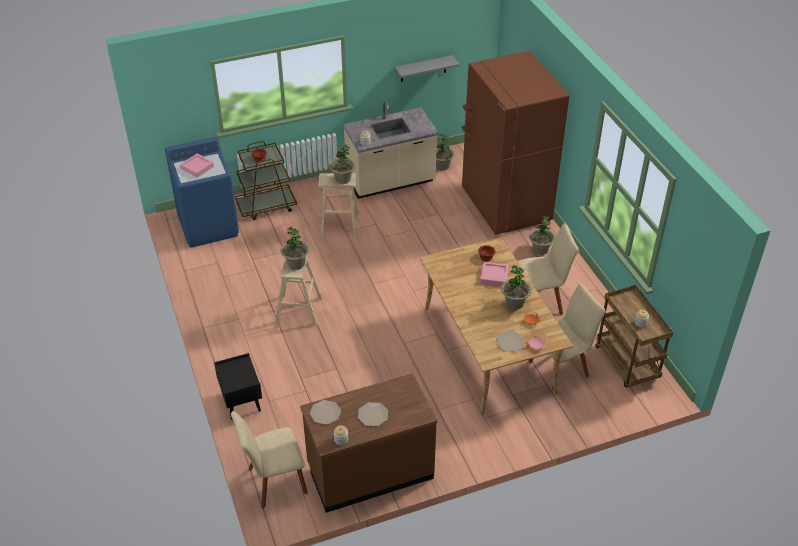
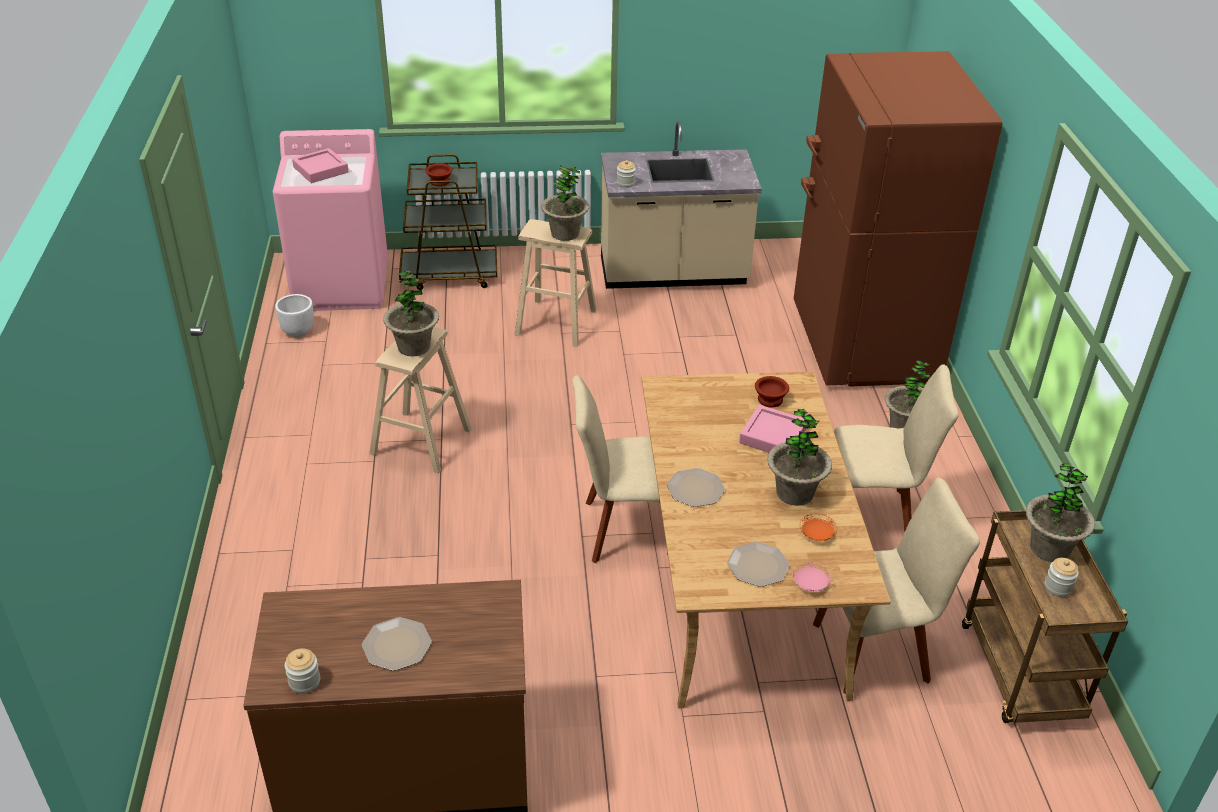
camera: 15 degrees right, 5 degrees down
blue washing machine [165,137,239,248] -> pink washing machine [273,129,388,311]
black nightstand [214,353,262,420] -> none
beige chair [231,411,308,509] -> beige chair moved to [572,375,668,563]
plate [310,400,341,425] -> plate moved to [667,468,725,507]
grey shelf [395,55,459,82] -> none
potted plant [436,134,455,170] -> potted plant moved to [1026,463,1095,562]
none -> white planter [275,294,314,337]

